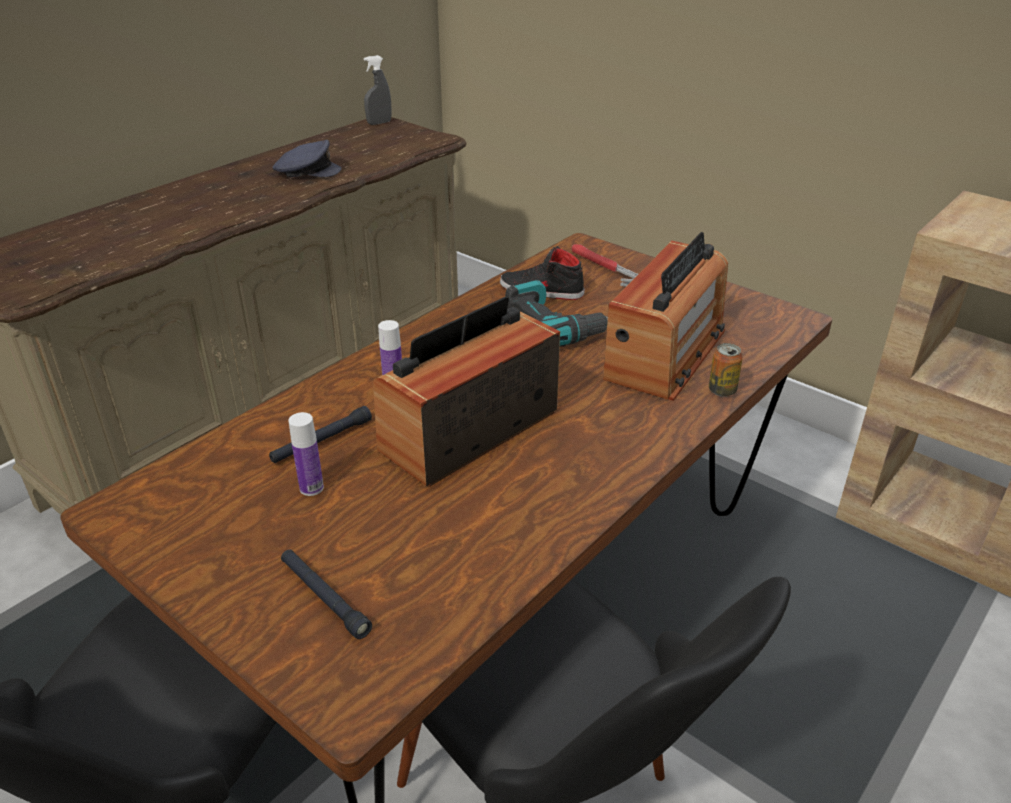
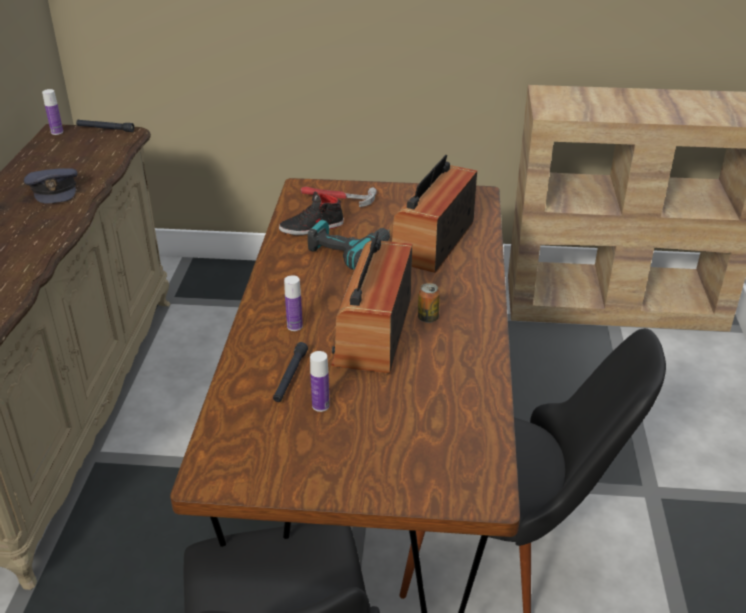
camera: 35 degrees left, 0 degrees up
grey cap [272,140,342,177] -> grey cap turned 105 degrees clockwise [24,168,77,204]
black flashlight [281,549,372,639] -> black flashlight moved to [76,120,134,132]
grey spray bottle [364,55,392,125] -> bottle [42,89,63,135]
radio [603,232,728,401] -> radio turned 150 degrees counterclockwise [392,155,477,273]
can [709,343,743,397] -> can moved to [418,283,440,323]

